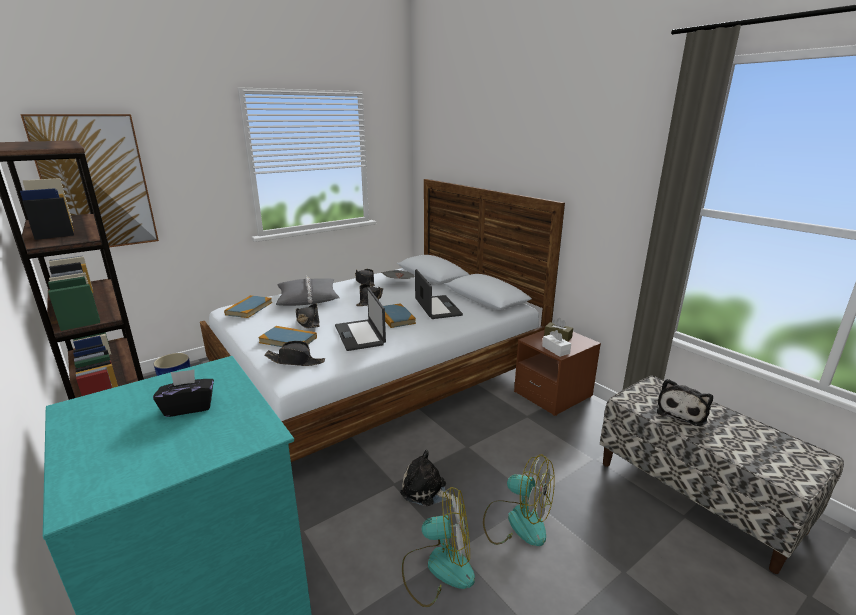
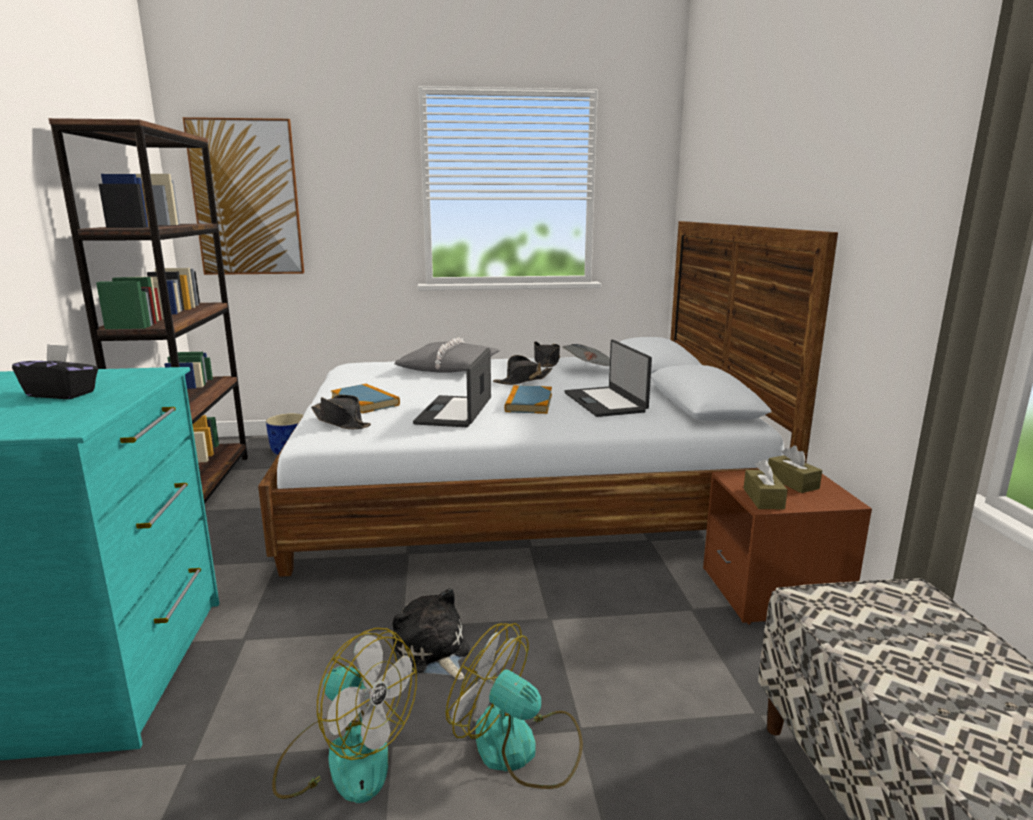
camera: 30 degrees right, 5 degrees down
book [224,295,272,318] -> none
black hat [296,304,320,328] -> none
laptop [415,269,463,319] -> laptop turned 150 degrees clockwise [564,340,652,417]
fan [483,454,555,546] -> fan turned 150 degrees clockwise [446,623,583,789]
white tissue box [542,330,571,357] -> brown tissue box [743,459,788,509]
plush toy [657,379,713,426] -> none

